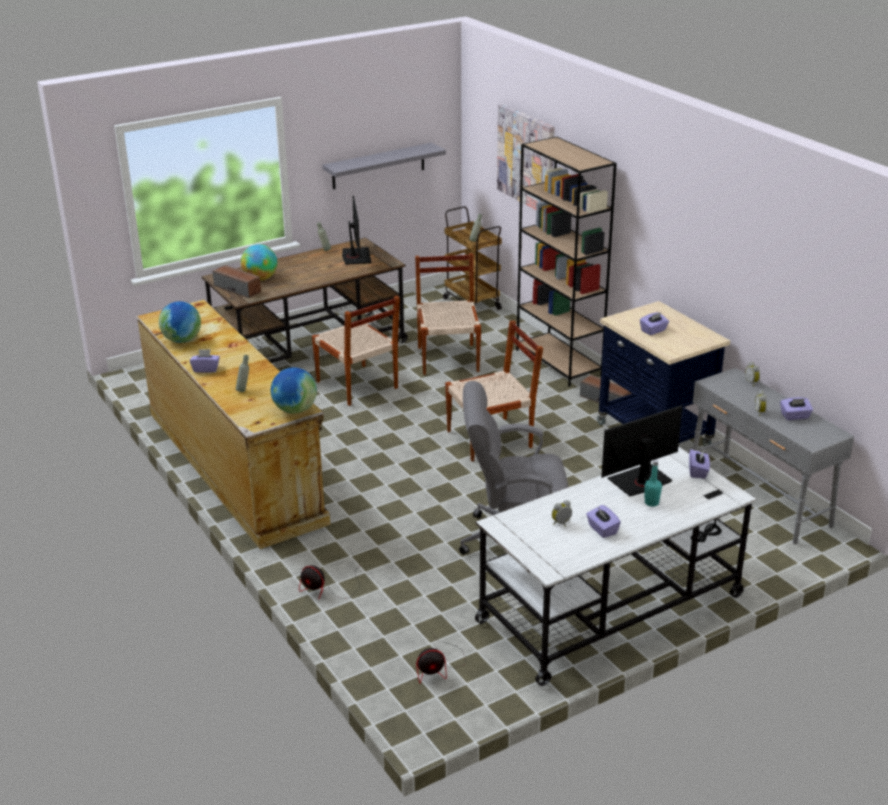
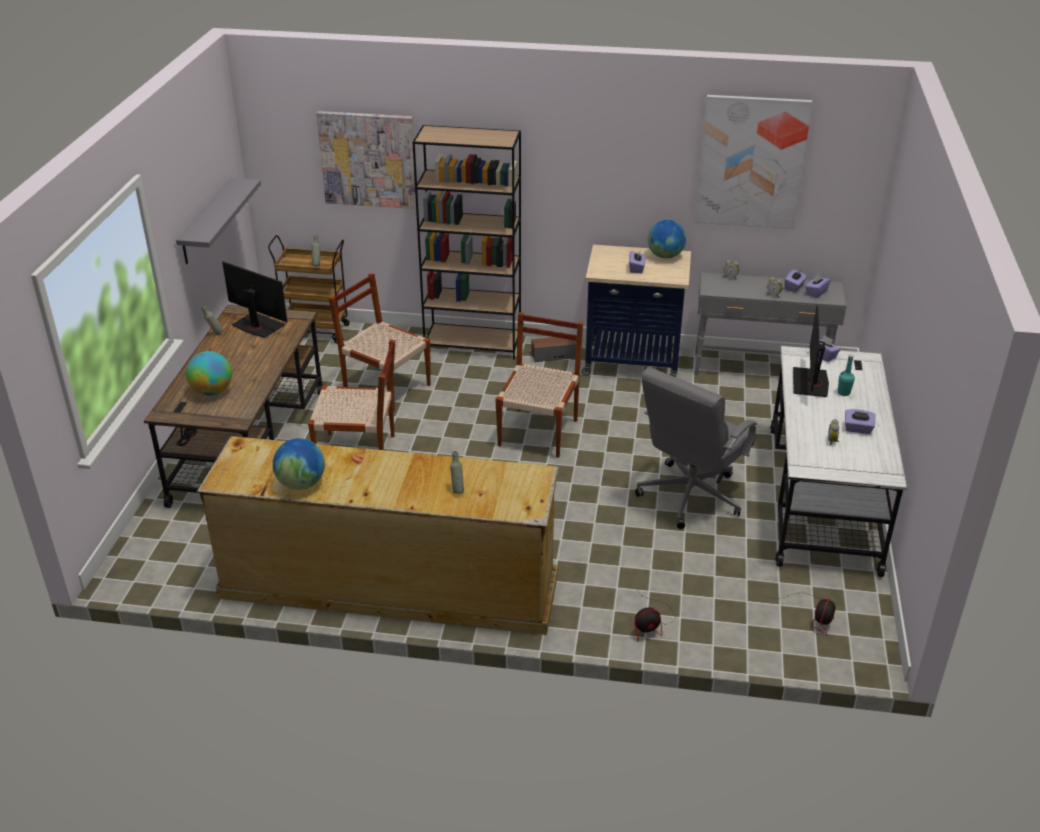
camera: 50 degrees left, 5 degrees up
purple tissue box [190,349,220,372] -> purple tissue box moved to [805,273,831,298]
speaker [213,265,261,298] -> none
globe [271,367,317,413] -> globe moved to [648,220,686,259]
none -> picture [695,95,812,229]

